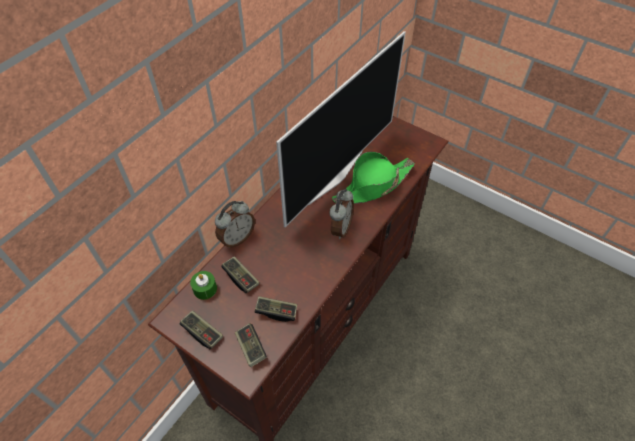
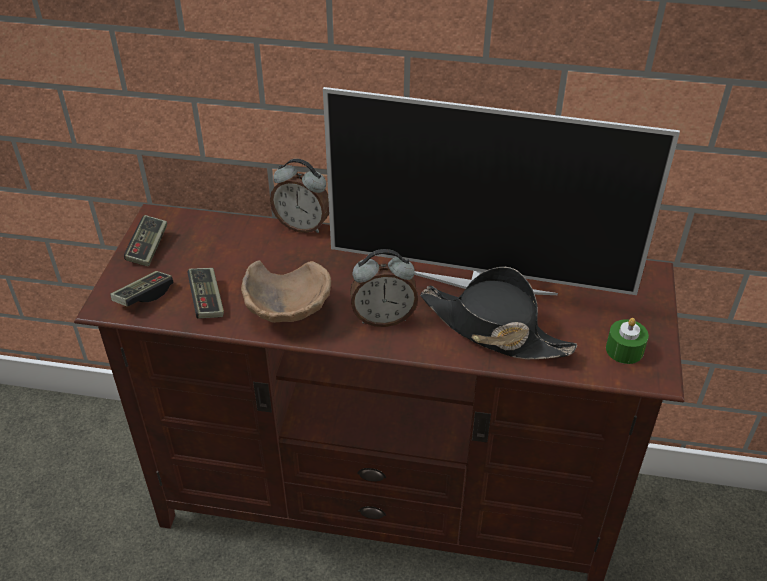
camera: 65 degrees right, 10 degrees down
green candle [190,271,217,300] -> green candle moved to [606,318,649,364]
game controller [221,256,259,293] -> none
green hat [332,152,415,204] -> black hat [420,267,577,359]
none -> brown bowl [241,260,331,323]

